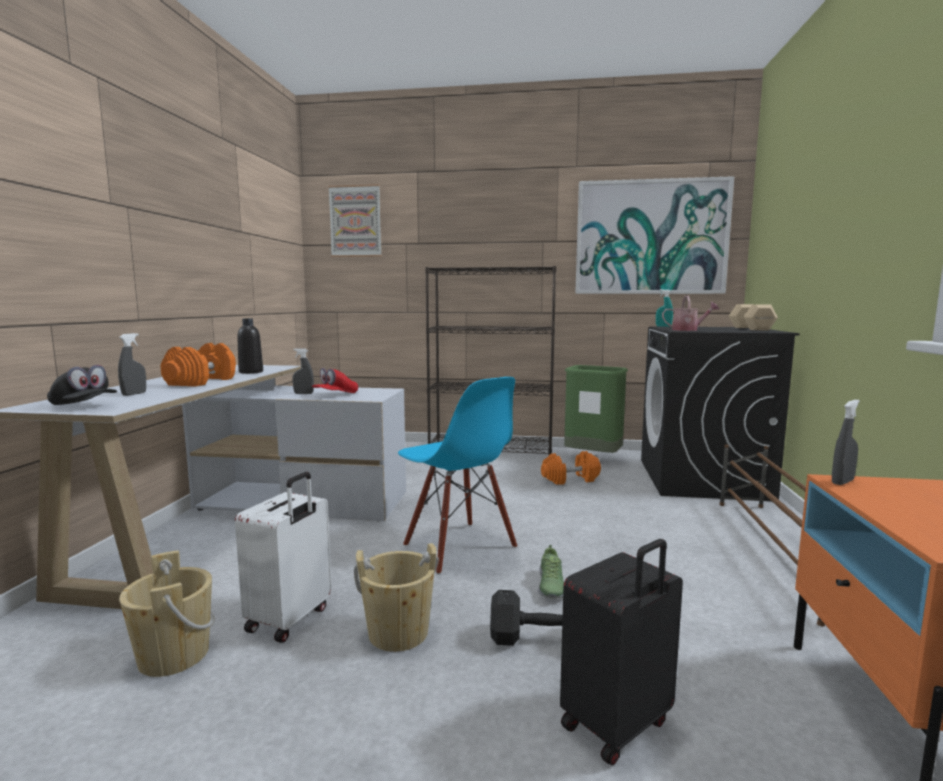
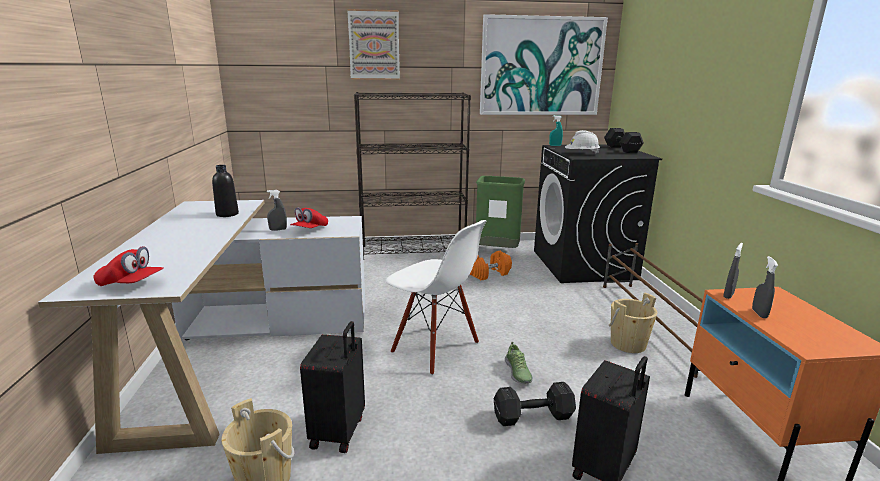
camera: 15 degrees left, 10 degrees up
black cap [47,365,117,405] -> red cap [94,246,164,286]
grey spray bottle [118,333,146,396] -> grey spray bottle moved to [752,256,778,318]
orange dumbbell [161,343,236,387] -> none
white suitcase [235,472,332,643] -> black suitcase [300,321,365,453]
picture [328,184,382,257] -> picture moved to [347,9,400,80]
beige bucket [354,543,439,652] -> beige bucket moved to [609,293,657,353]
blue chair [398,377,517,575] -> white chair [386,220,487,375]
watering can [662,296,719,331] -> white hard hat [565,130,600,154]
beige dumbbell [729,304,778,330] -> black dumbbell [604,128,644,153]

